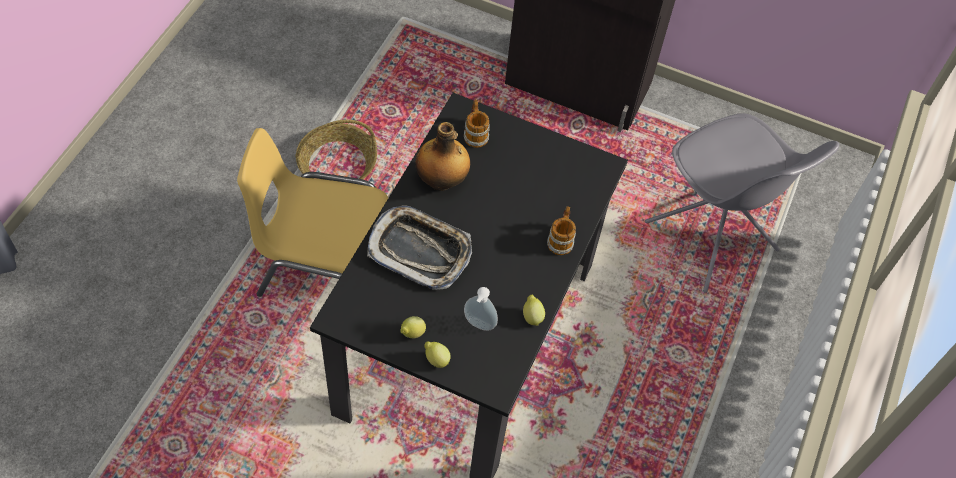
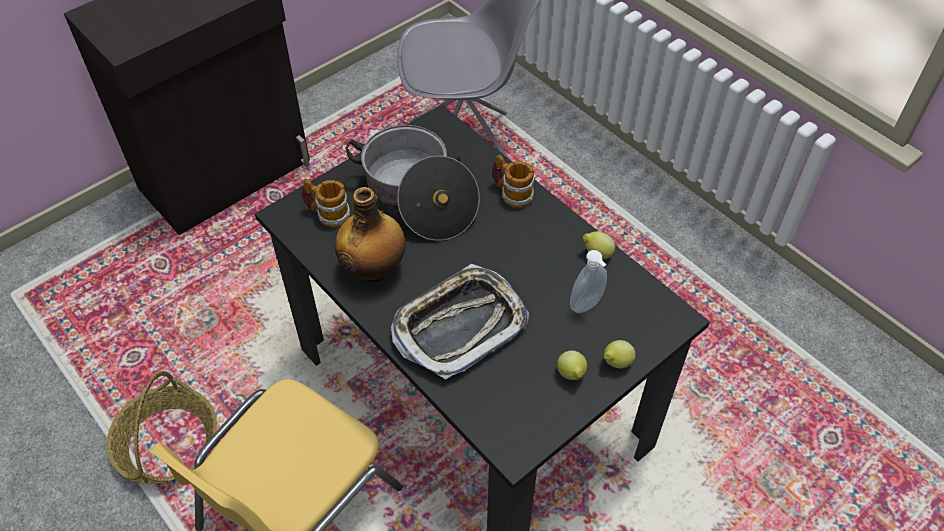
camera: 60 degrees left, 5 degrees down
none -> cooking pot [346,125,480,240]

